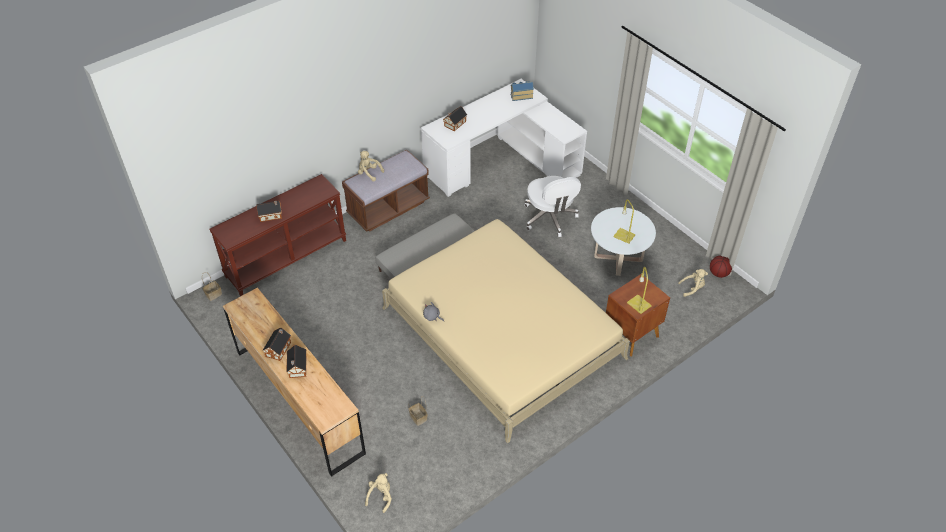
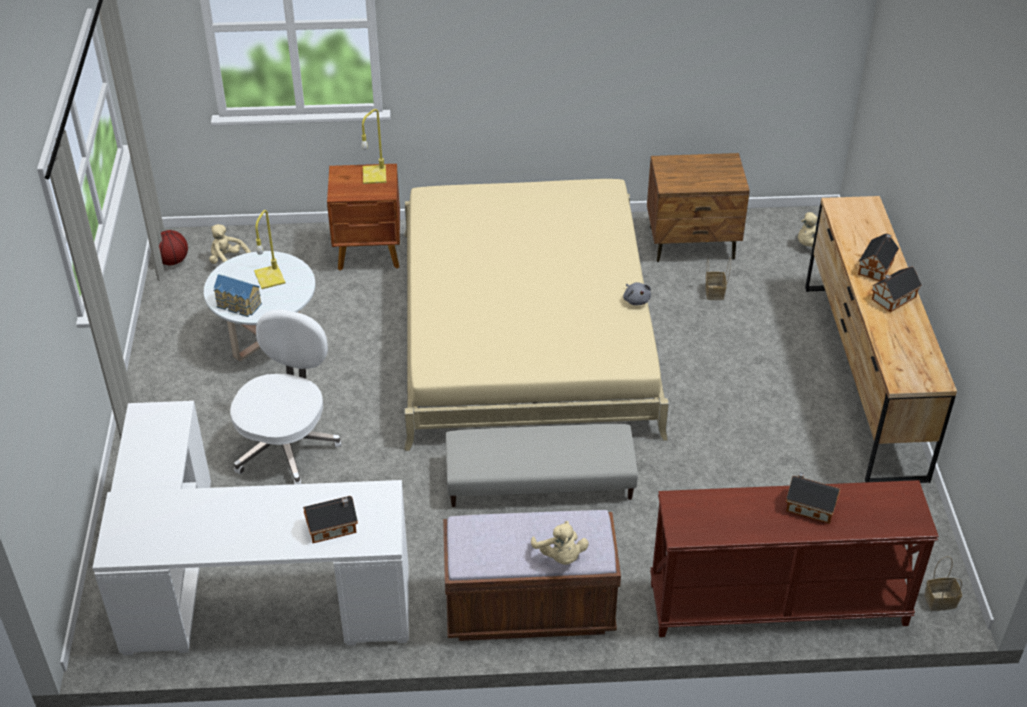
camera: 145 degrees left, 5 degrees down
toy house [510,81,534,101] -> toy house moved to [214,274,262,317]
none -> brown nightstand [647,153,750,262]

